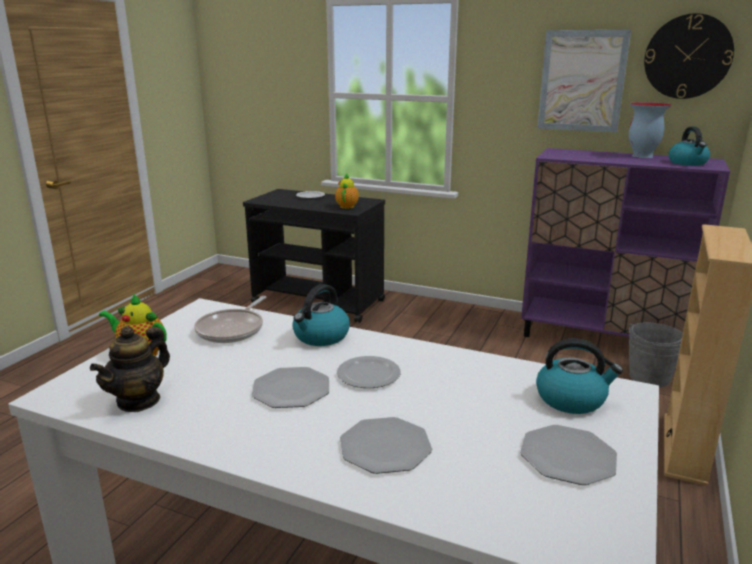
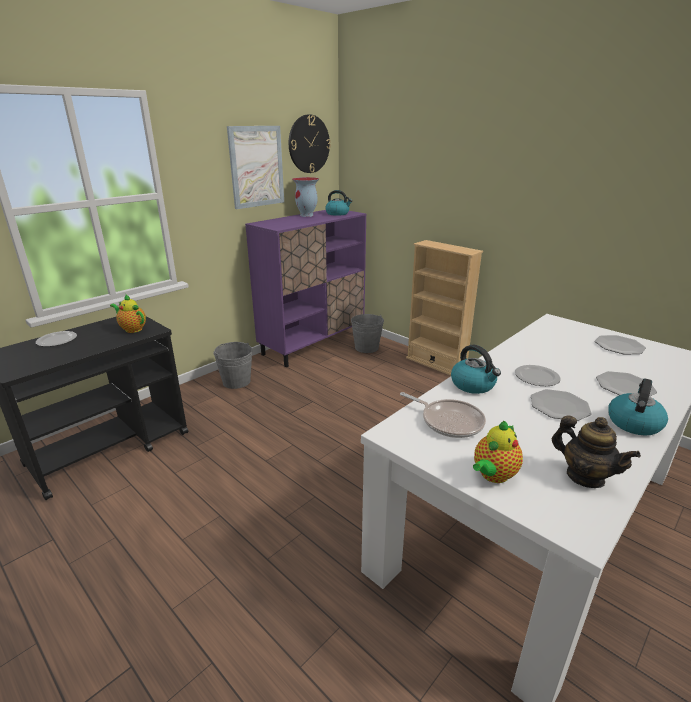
camera: 70 degrees left, 5 degrees up
kettle [536,339,623,414] -> kettle moved to [608,379,668,435]
none -> grey bucket [213,342,253,389]

